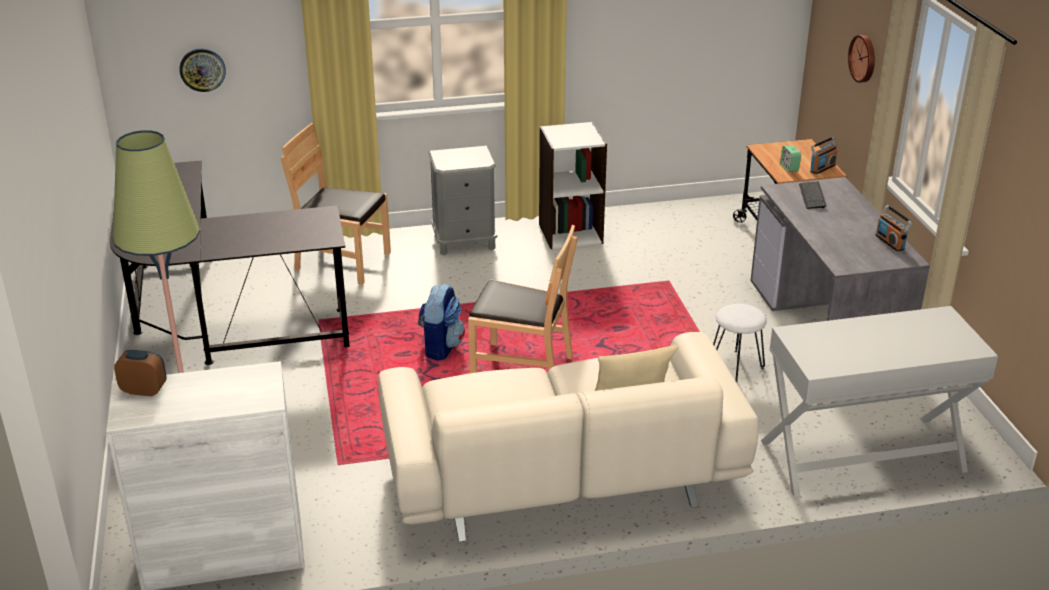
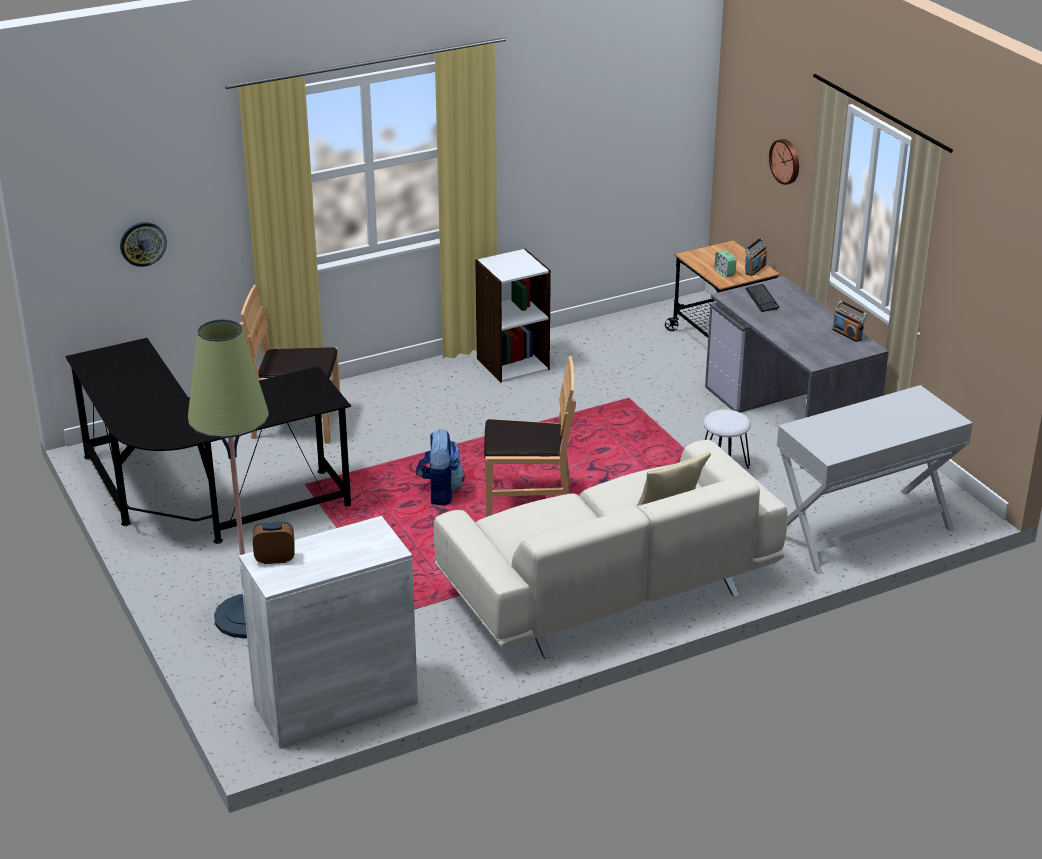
camera: 15 degrees left, 0 degrees up
grey nightstand [428,146,497,255] -> none

